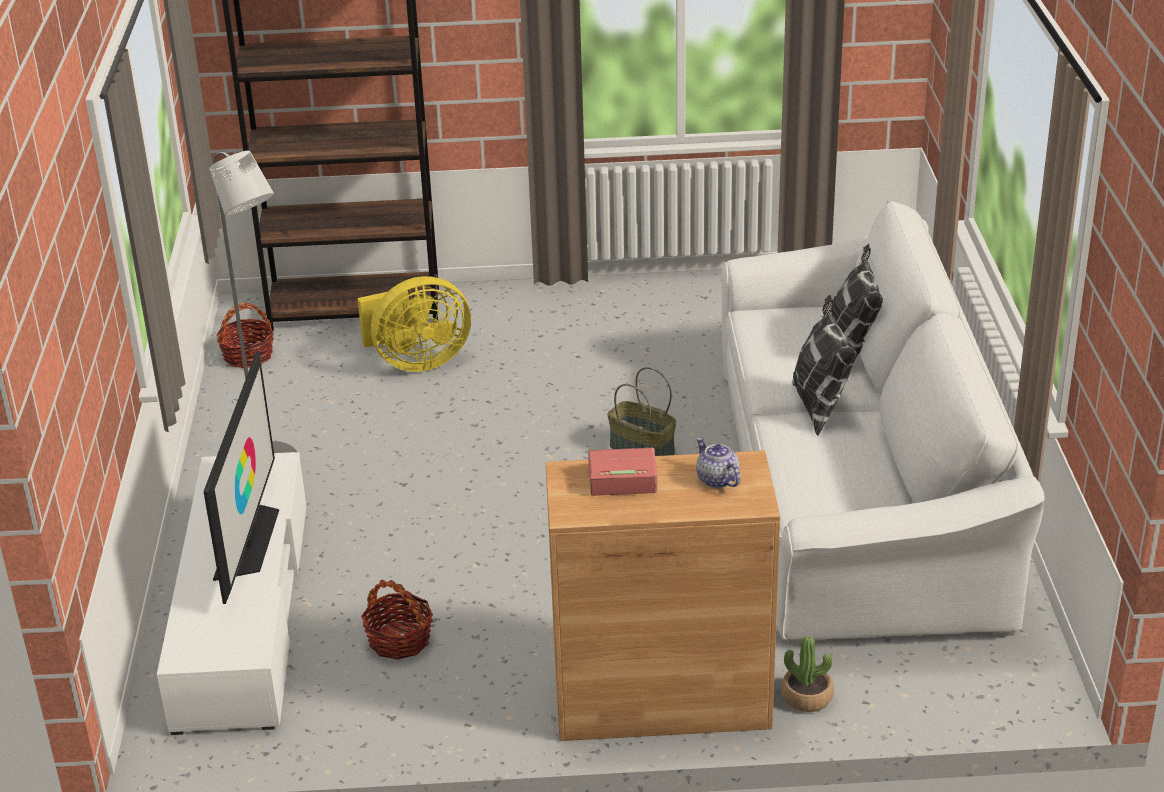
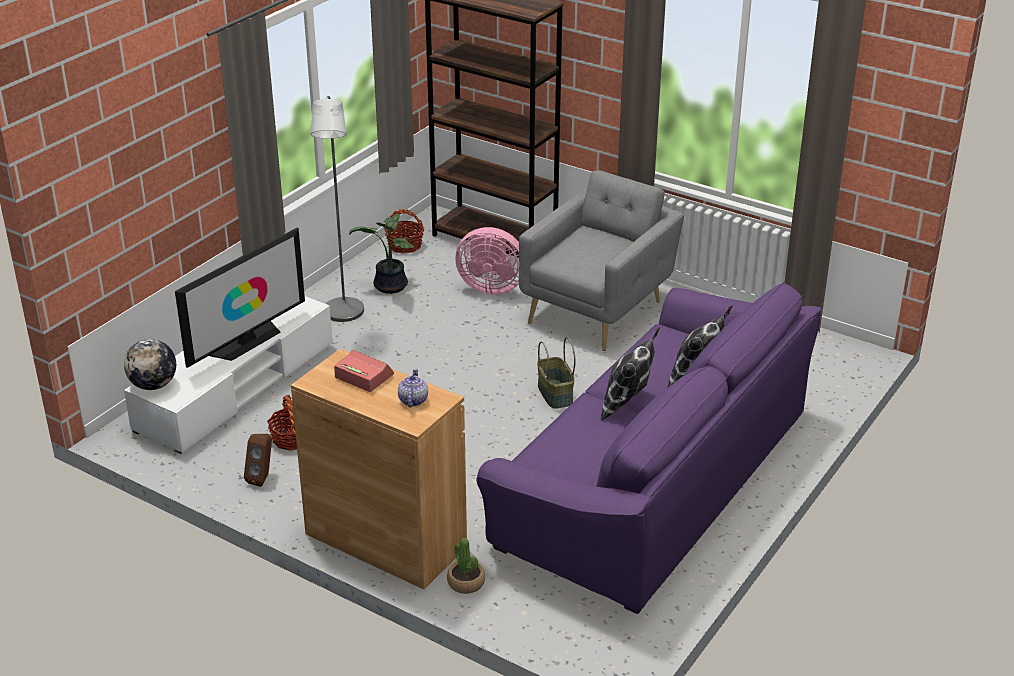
camera: 35 degrees right, 0 degrees up
yellow fan [357,276,471,372] -> pink fan [455,227,519,295]
white sofa [722,201,1045,645] -> purple sofa [477,282,821,614]
none -> globe [124,339,176,390]
none -> brown speaker [244,434,272,487]
none -> potted plant [349,214,414,294]
none -> grey armchair [519,170,684,351]

